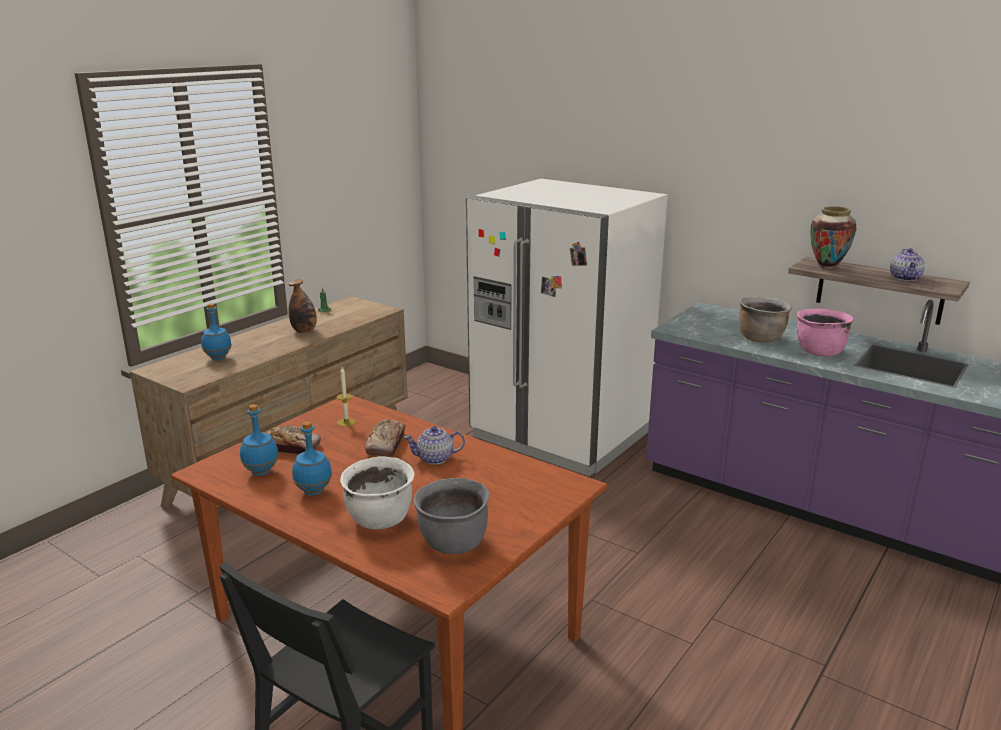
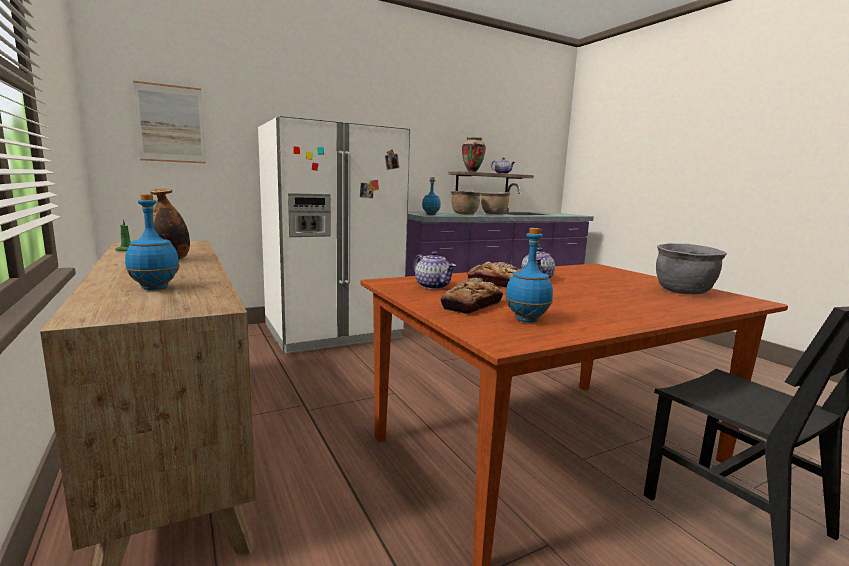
camera: 65 degrees left, 10 degrees down
blue bottle [292,421,332,496] -> blue bottle moved to [422,177,441,215]
candle [336,367,356,427] -> teapot [413,251,456,289]
white cooking pot [340,456,414,530] -> none
pink cooking pot [797,308,854,356] -> brown cooking pot [481,192,510,215]
none -> picture [133,81,206,163]

